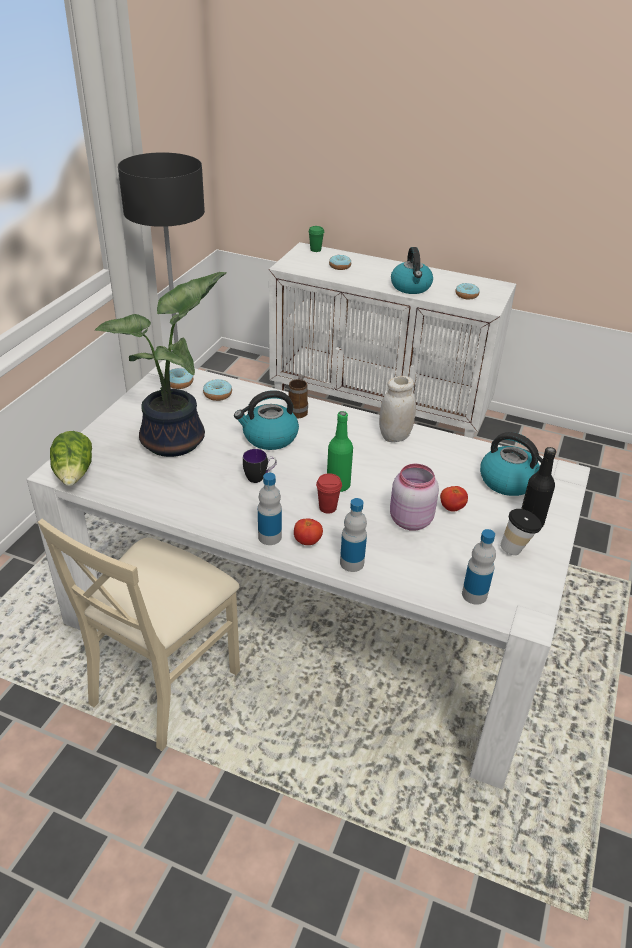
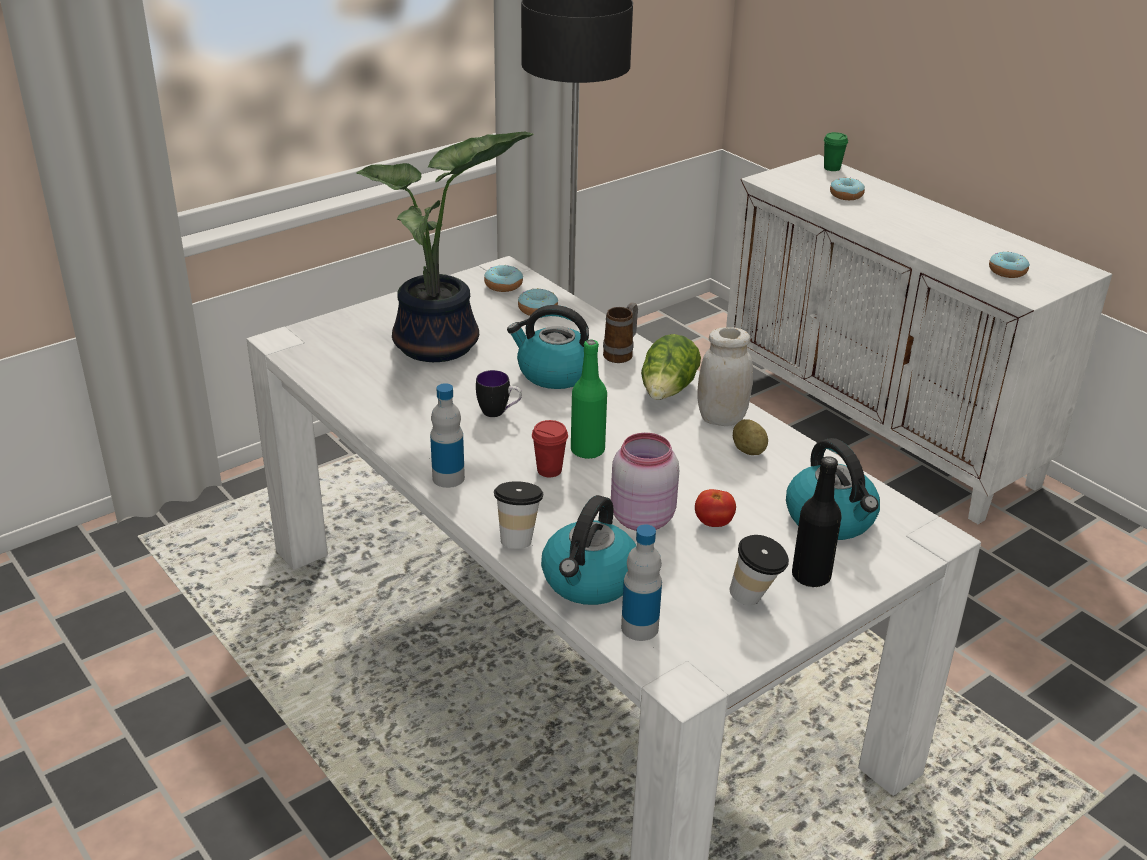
camera: 30 degrees right, 5 degrees down
beige chair [38,519,240,751] -> none
lettuce [50,431,92,486] -> lettuce moved to [641,334,701,400]
tomato [294,519,323,545] -> none
bottle [340,498,367,572] -> cup [494,481,544,549]
kettle [391,247,433,294] -> kettle moved to [541,495,636,605]
none -> potato [733,419,768,455]

